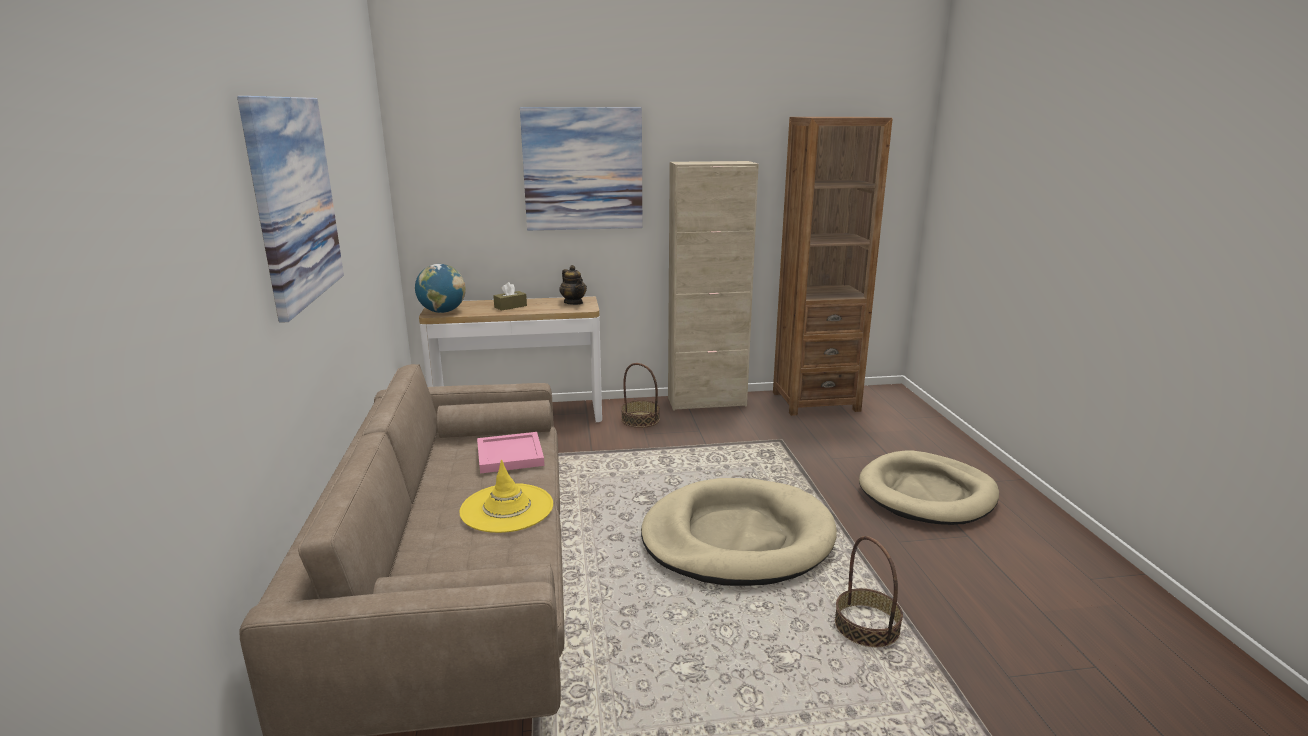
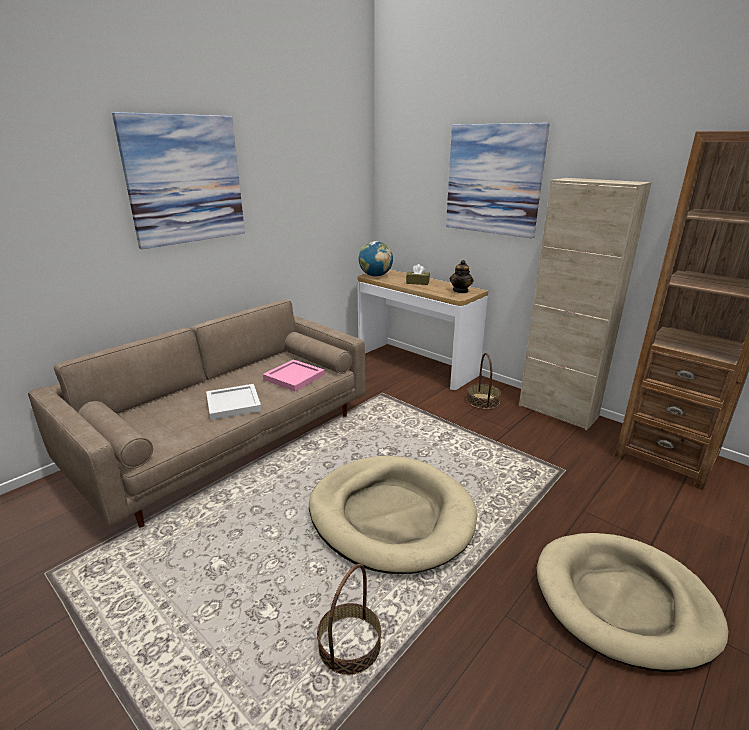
camera: 50 degrees right, 5 degrees up
yellow hat [459,460,553,533] -> white tray [206,384,262,420]

